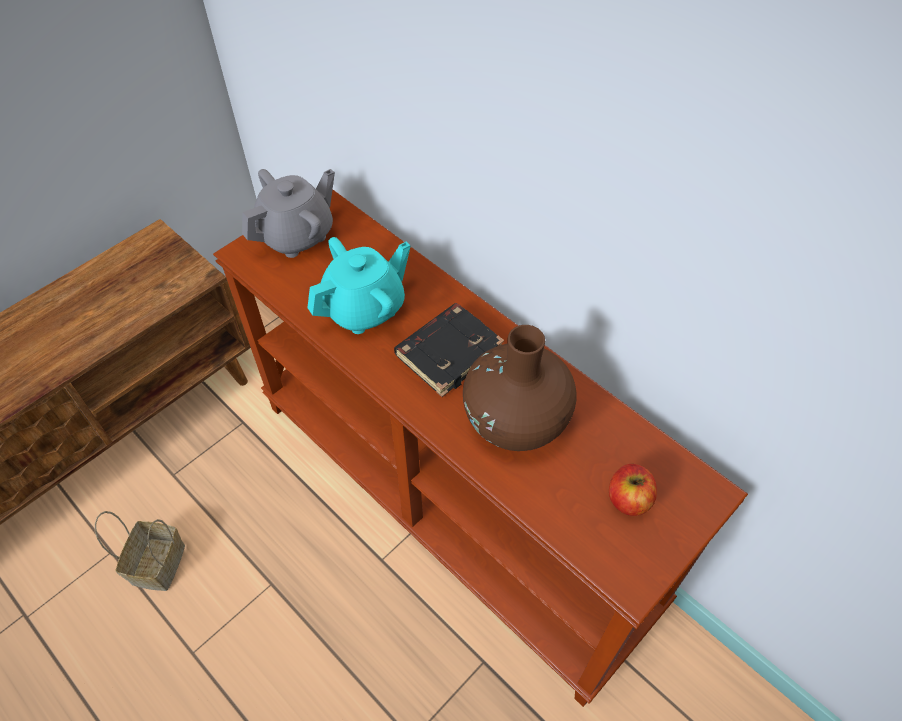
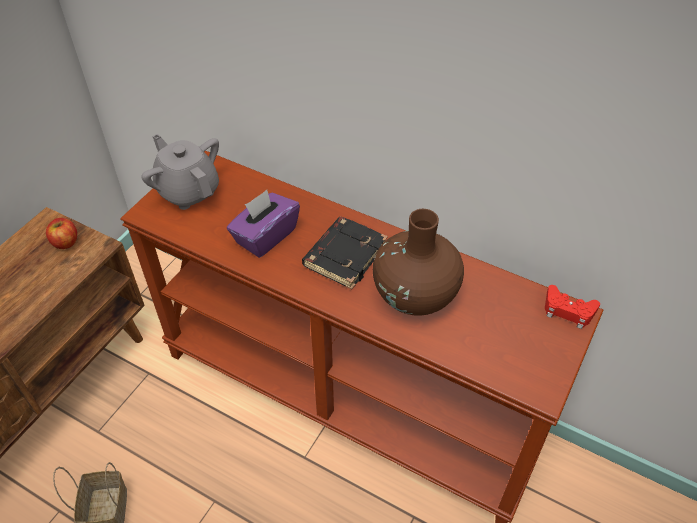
camera: 15 degrees left, 5 degrees down
grey teapot [242,169,335,258] -> grey teapot turned 75 degrees counterclockwise [141,134,219,210]
turquoise teapot [307,237,411,334] -> purple tissue box [227,190,300,258]
apple [609,464,657,516] -> apple moved to [46,218,77,249]
none -> red game controller [545,285,600,329]

